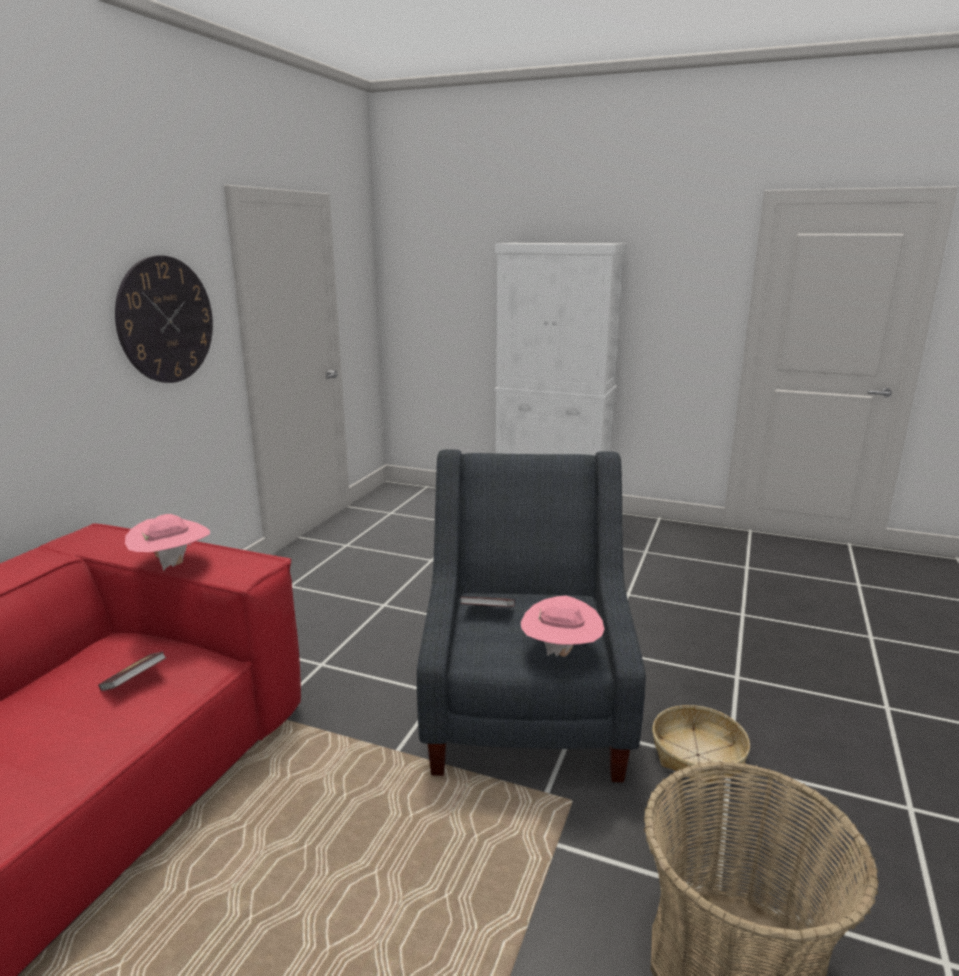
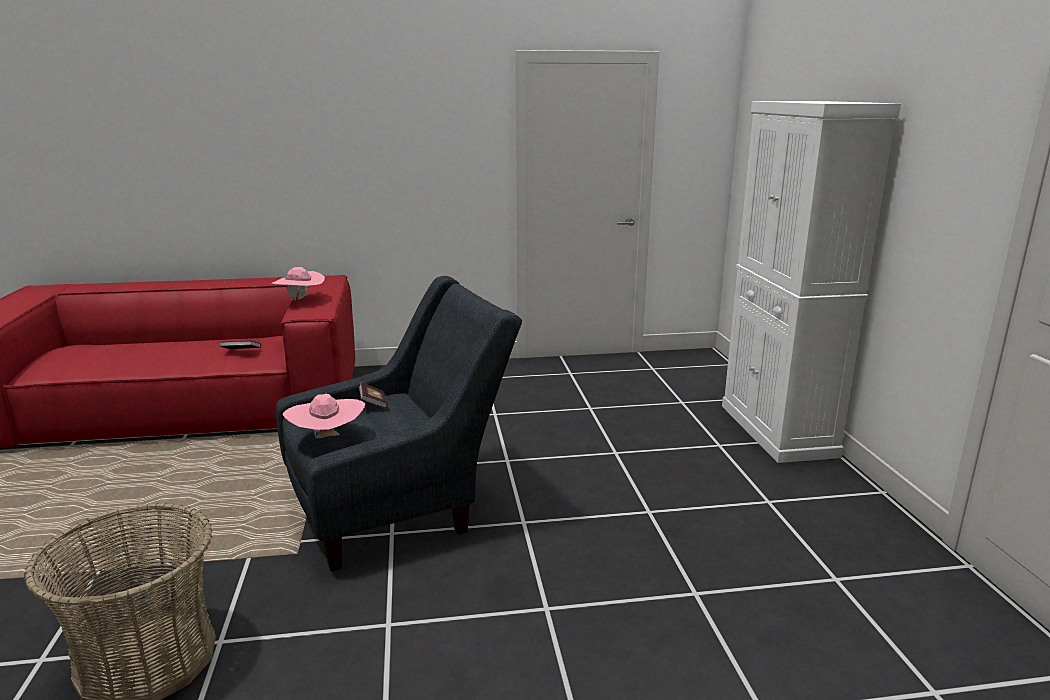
camera: 60 degrees right, 0 degrees up
wall clock [115,255,213,383] -> none
basket [652,705,750,783] -> none

